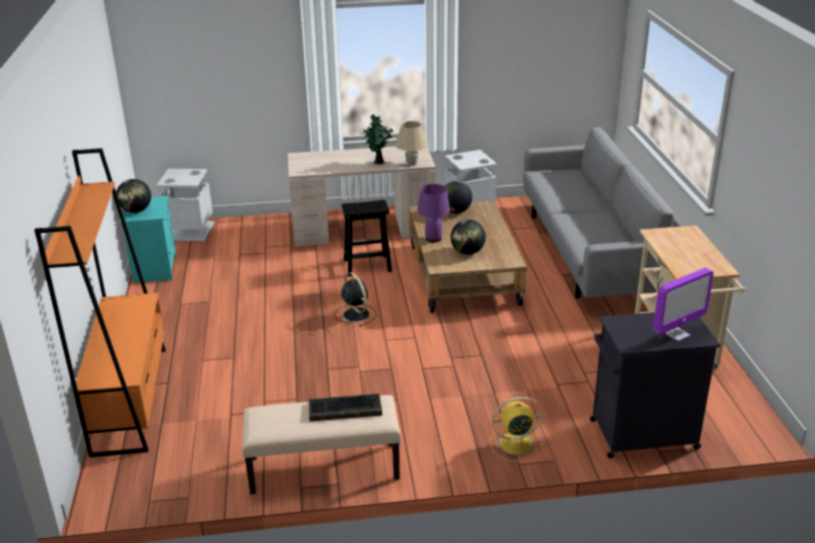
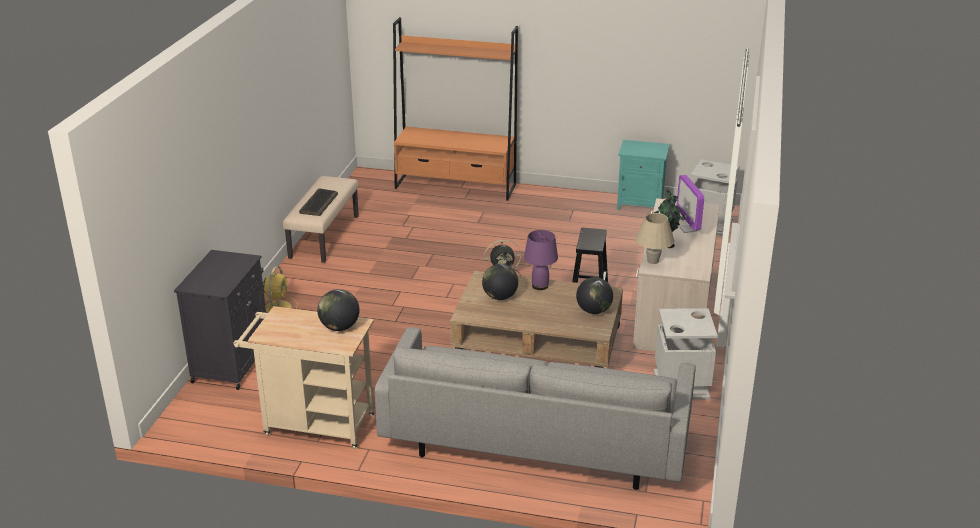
camera: 110 degrees right, 0 degrees up
globe [116,179,151,213] -> globe moved to [317,289,360,331]
monitor [653,268,714,341] -> monitor moved to [676,175,704,233]

